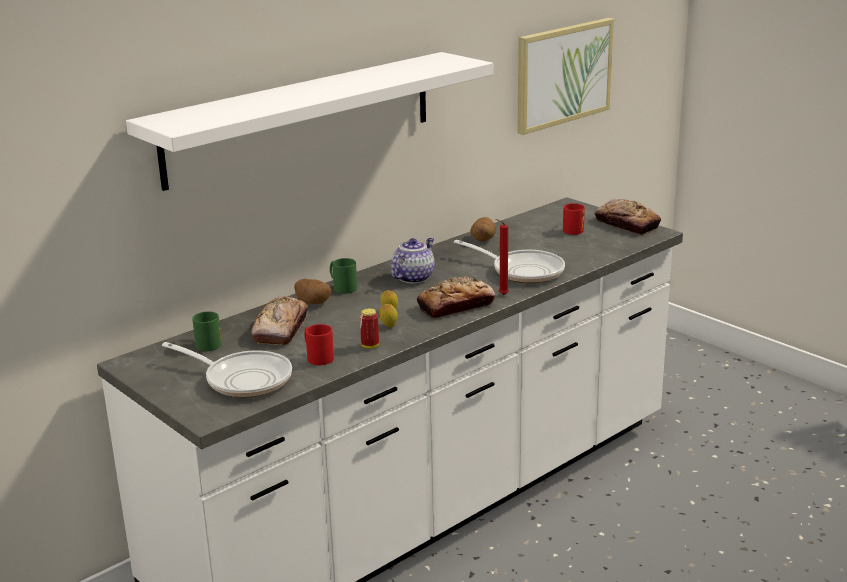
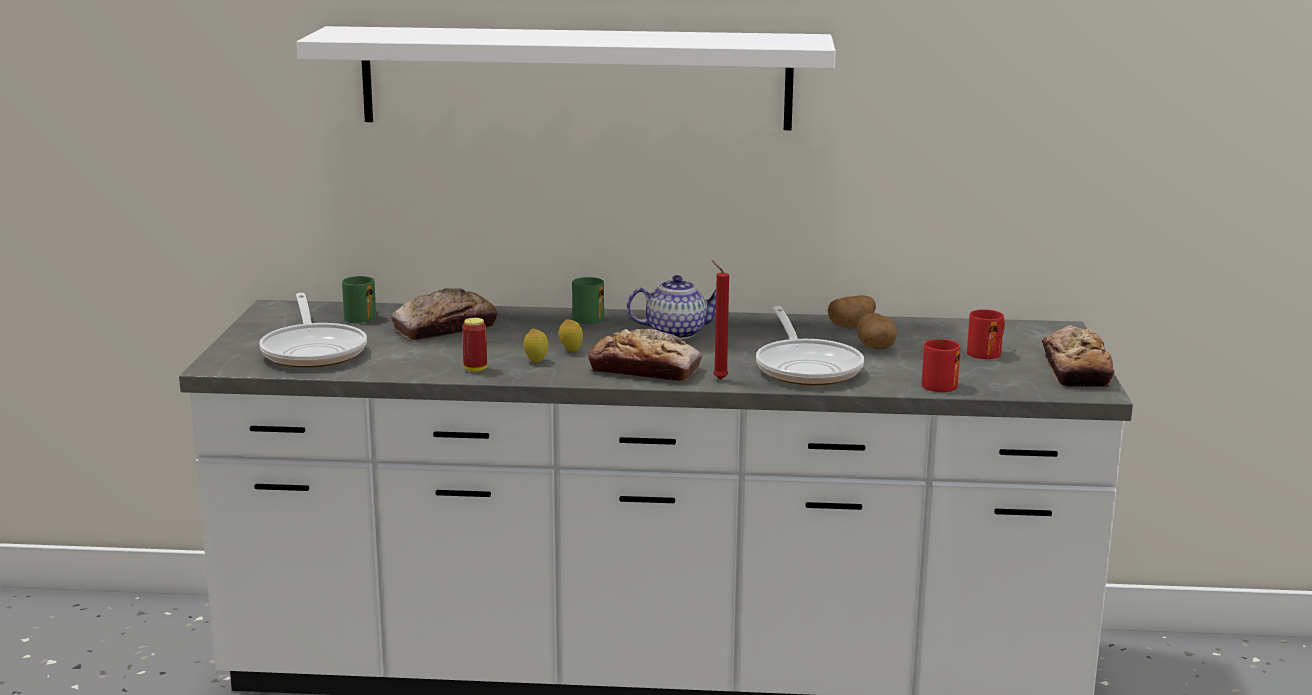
camera: 45 degrees right, 5 degrees down
potato [294,279,331,304] -> potato moved to [857,313,897,350]
red mug [304,324,334,365] -> red mug moved to [922,339,960,392]
picture [517,18,614,135] -> none

